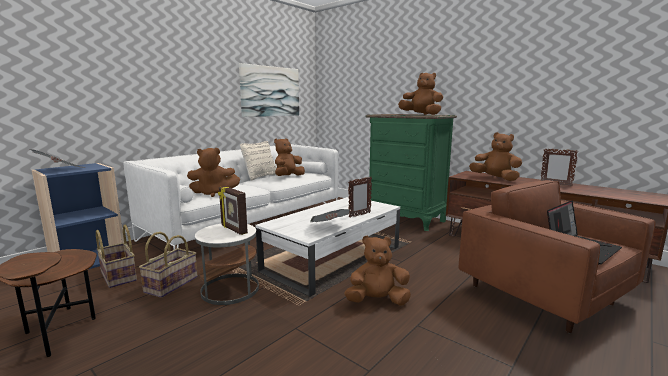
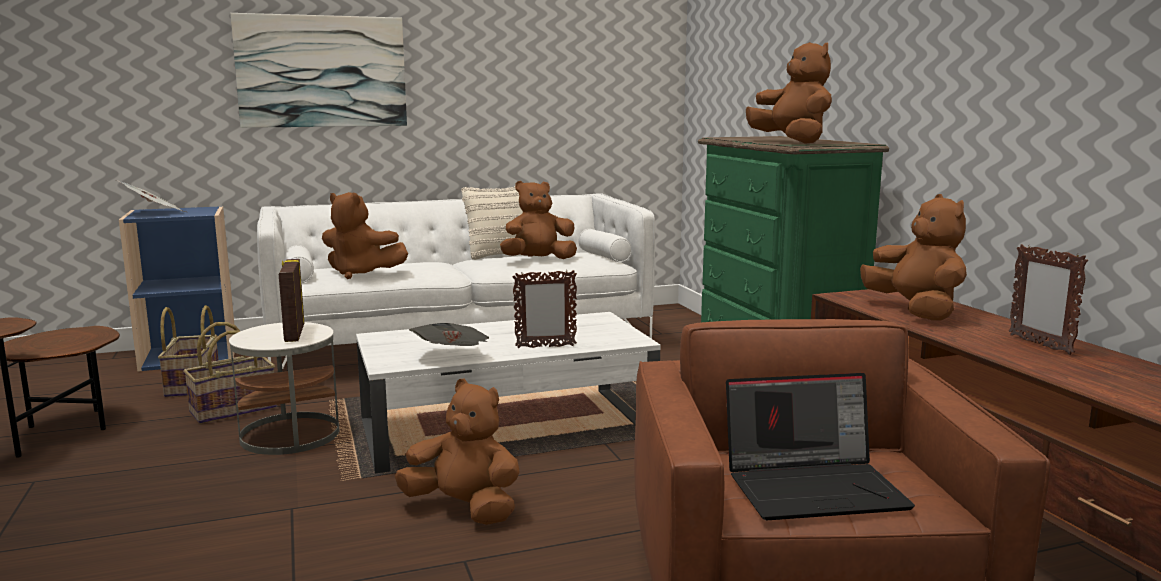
camera: 30 degrees right, 0 degrees up
picture [239,63,299,117] -> picture moved to [230,13,407,128]

